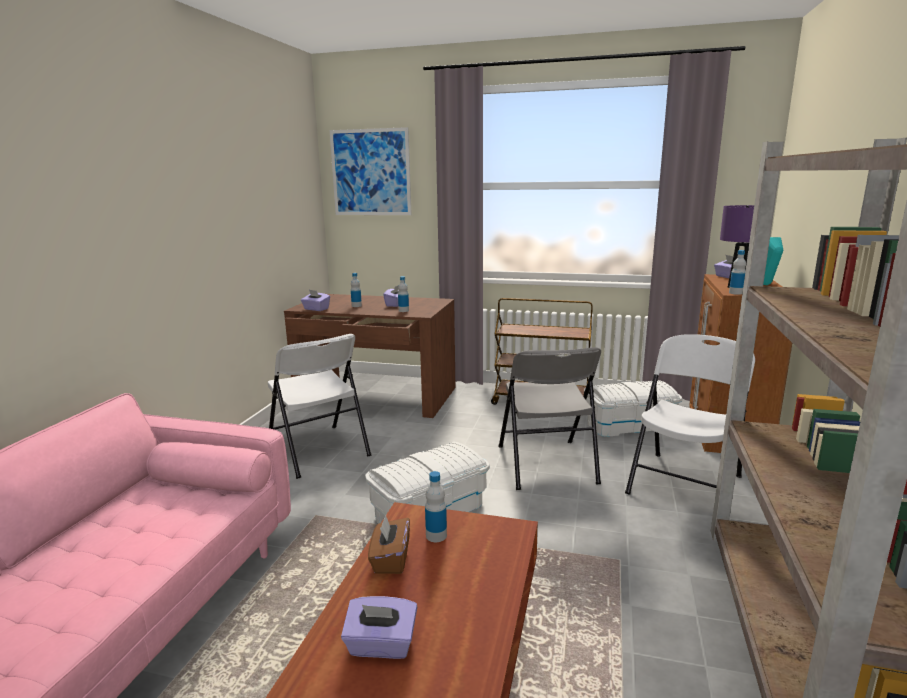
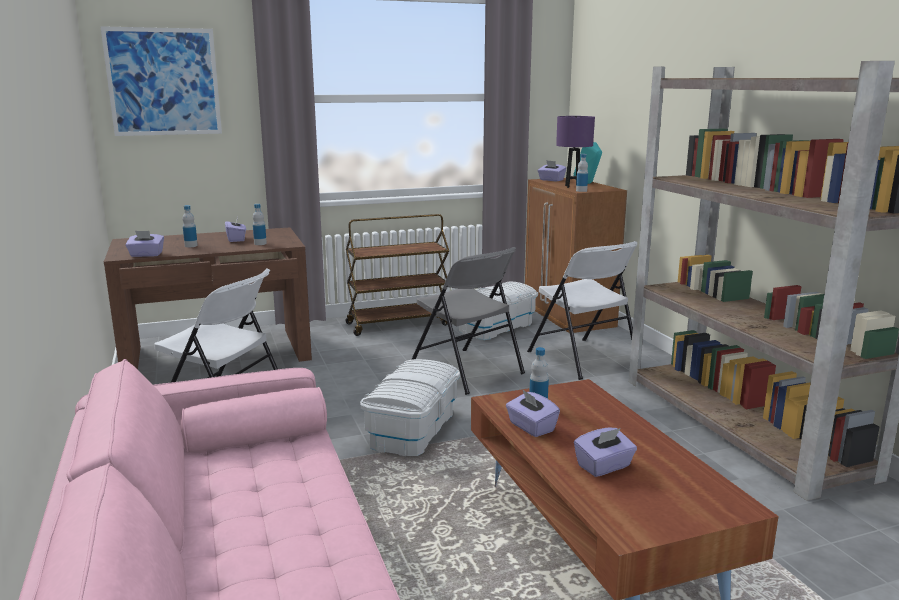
camera: 35 degrees left, 0 degrees up
brown tissue box [368,514,410,574] -> purple tissue box [506,389,560,437]
white chair [625,334,755,495] -> white chair turned 150 degrees clockwise [527,241,638,380]

